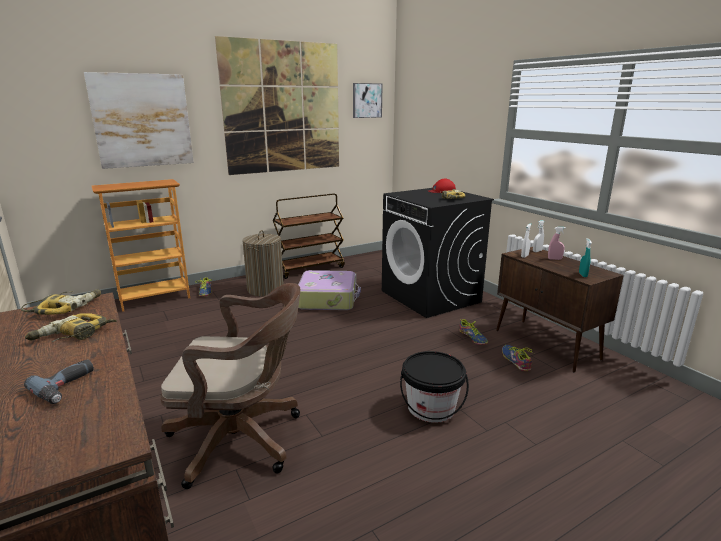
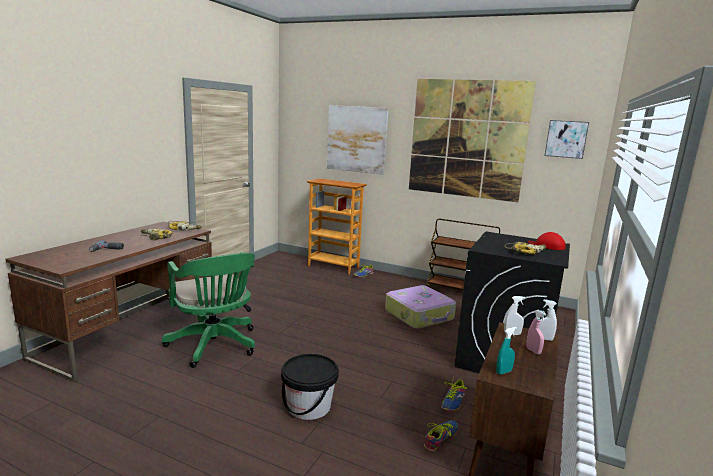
camera: 55 degrees right, 5 degrees down
brown office chair [160,283,301,489] -> green office chair [162,252,255,368]
laundry basket [242,230,284,297] -> none

